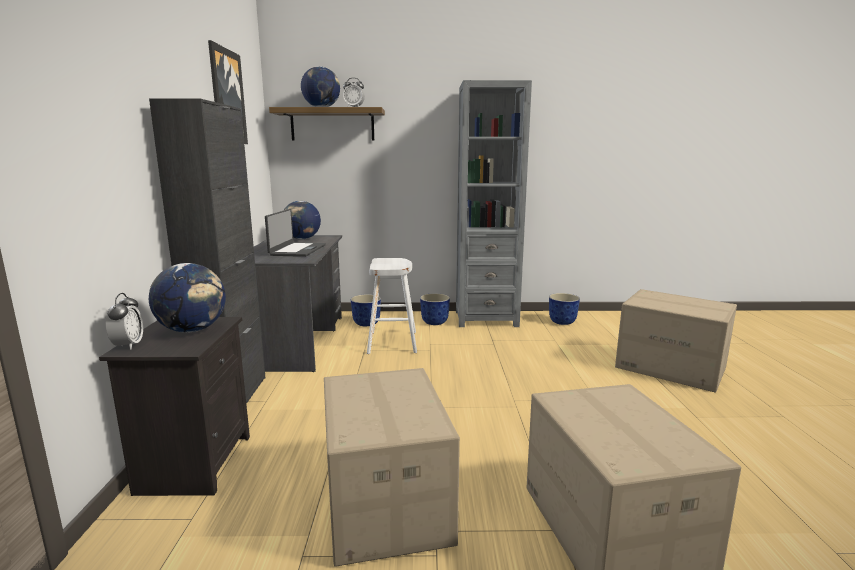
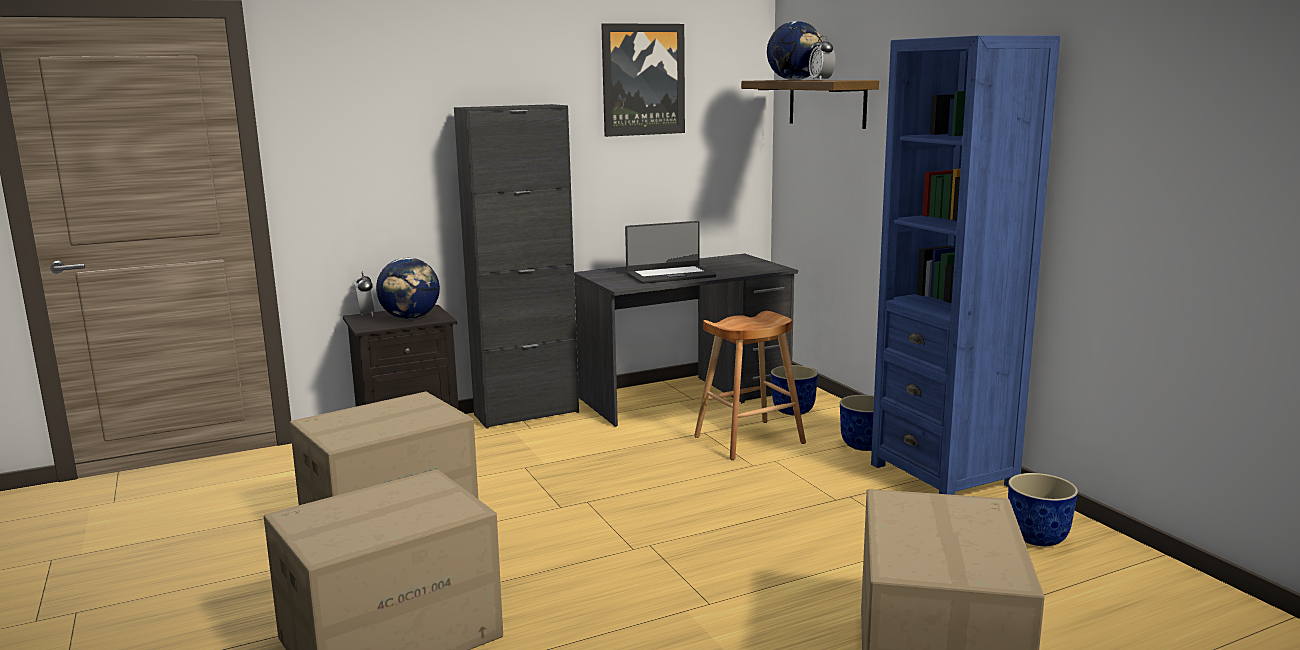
camera: 65 degrees right, 0 degrees up
alarm clock [106,293,143,350] -> alarm clock turned 75 degrees counterclockwise [355,272,376,316]
globe [283,201,321,239] -> none
white stool [367,258,417,354] -> brown stool [694,311,806,460]
grey bookcase [456,80,532,327] -> blue bookcase [871,35,1060,495]

